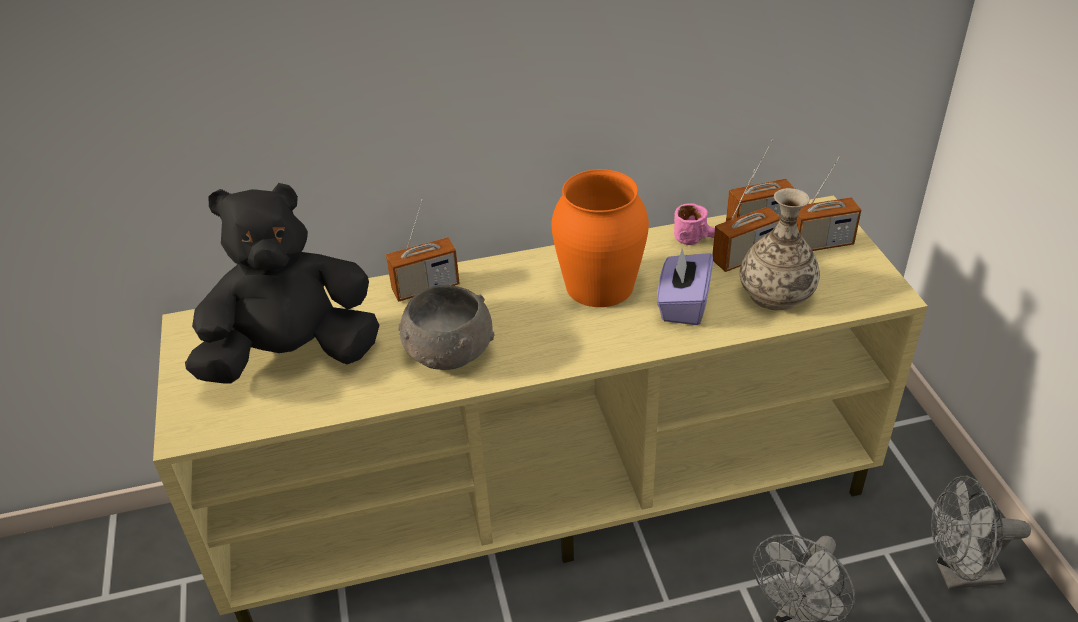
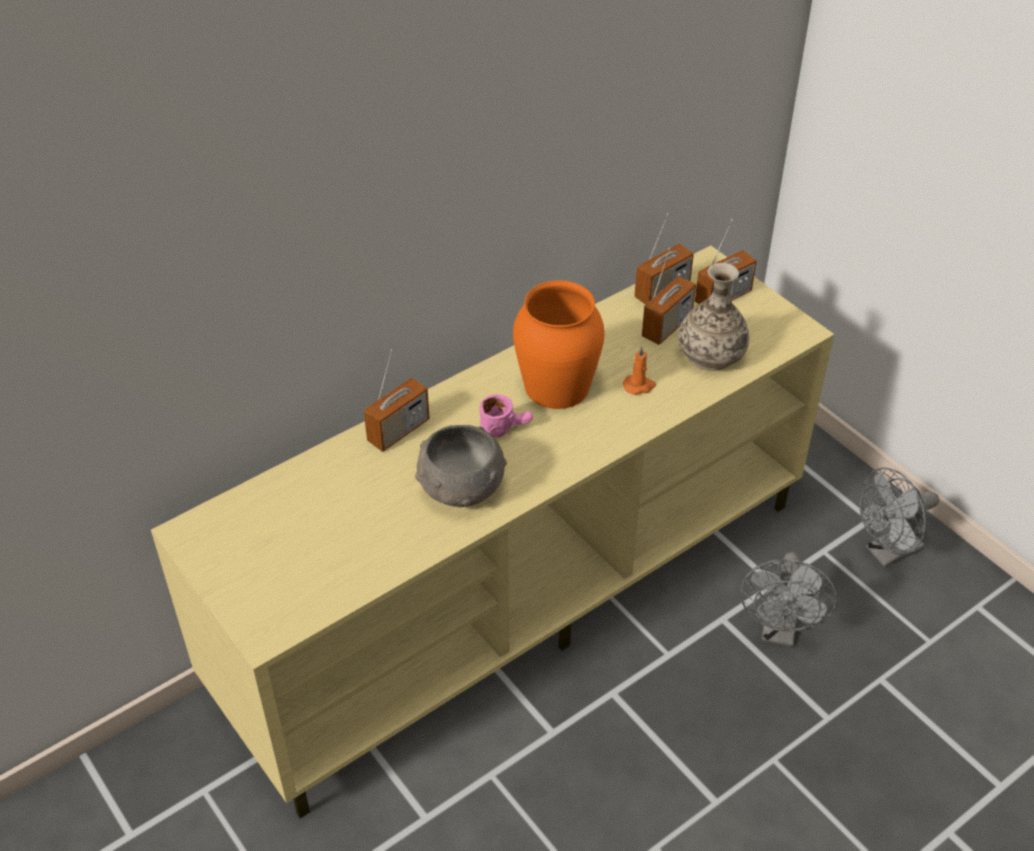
camera: 25 degrees left, 5 degrees up
black plush toy [185,183,379,384] -> none
purple tissue box [657,249,713,325] -> orange candle [623,346,656,395]
pink mug [674,203,715,245] -> pink mug moved to [479,394,533,437]

